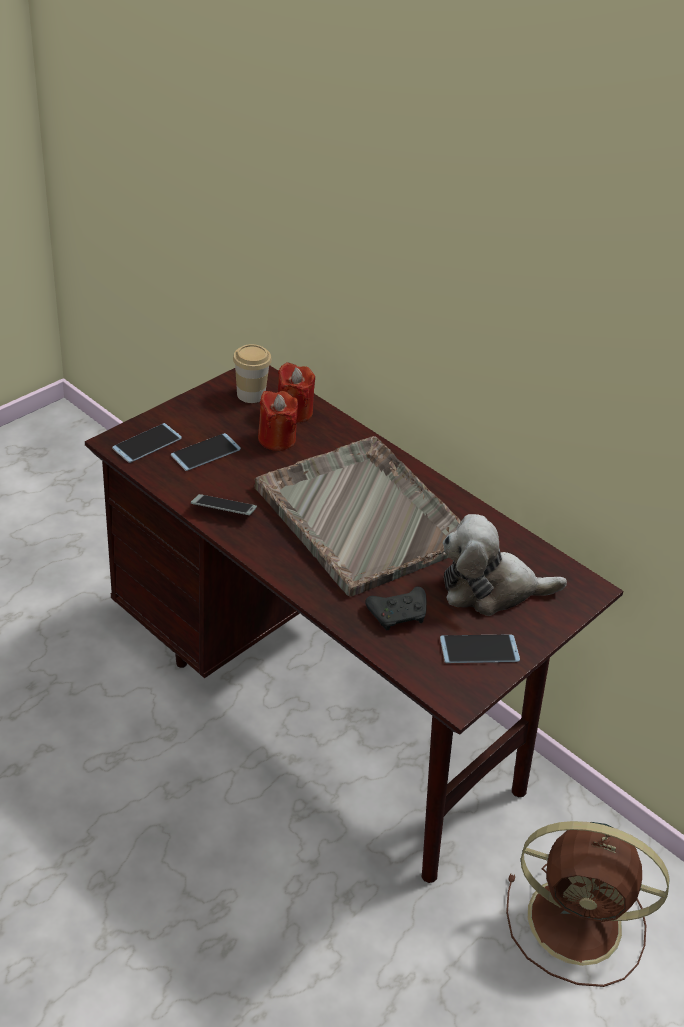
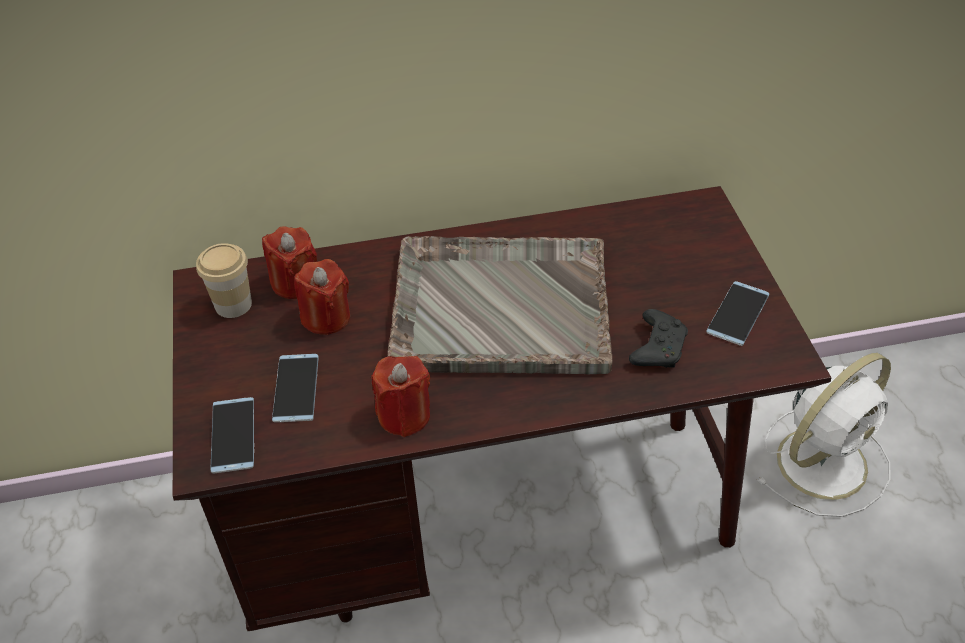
camera: 50 degrees left, 5 degrees up
phone [191,494,257,515] -> red candle [371,356,430,437]
plush toy [443,514,567,616] -> none
brown fan [506,821,670,987] -> white fan [756,353,891,517]

